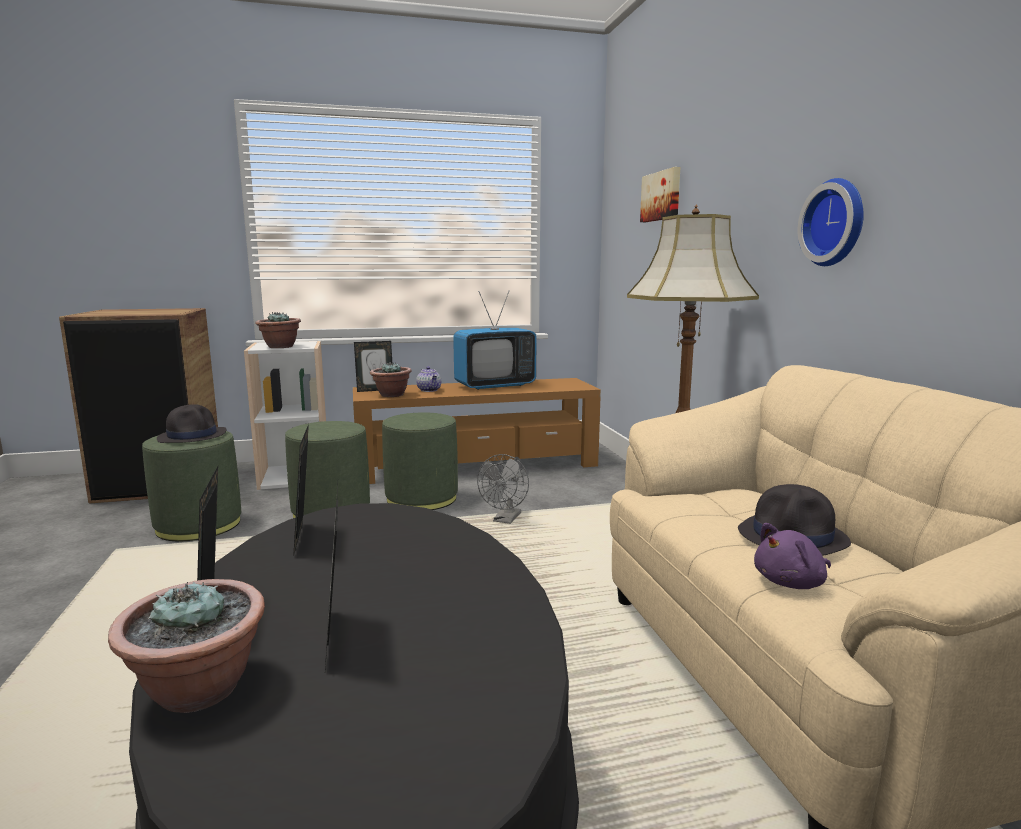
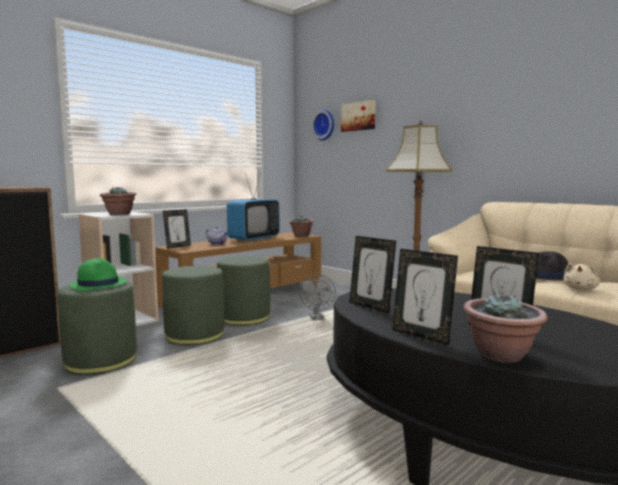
camera: 30 degrees left, 5 degrees down
black hat [157,404,226,443] -> green hat [69,258,127,291]
potted plant [370,362,412,397] -> potted plant moved to [289,216,314,237]
purple plush toy [754,523,831,589] -> beige plush toy [563,262,600,290]
wall clock [798,178,864,266] -> wall clock moved to [312,109,334,141]

